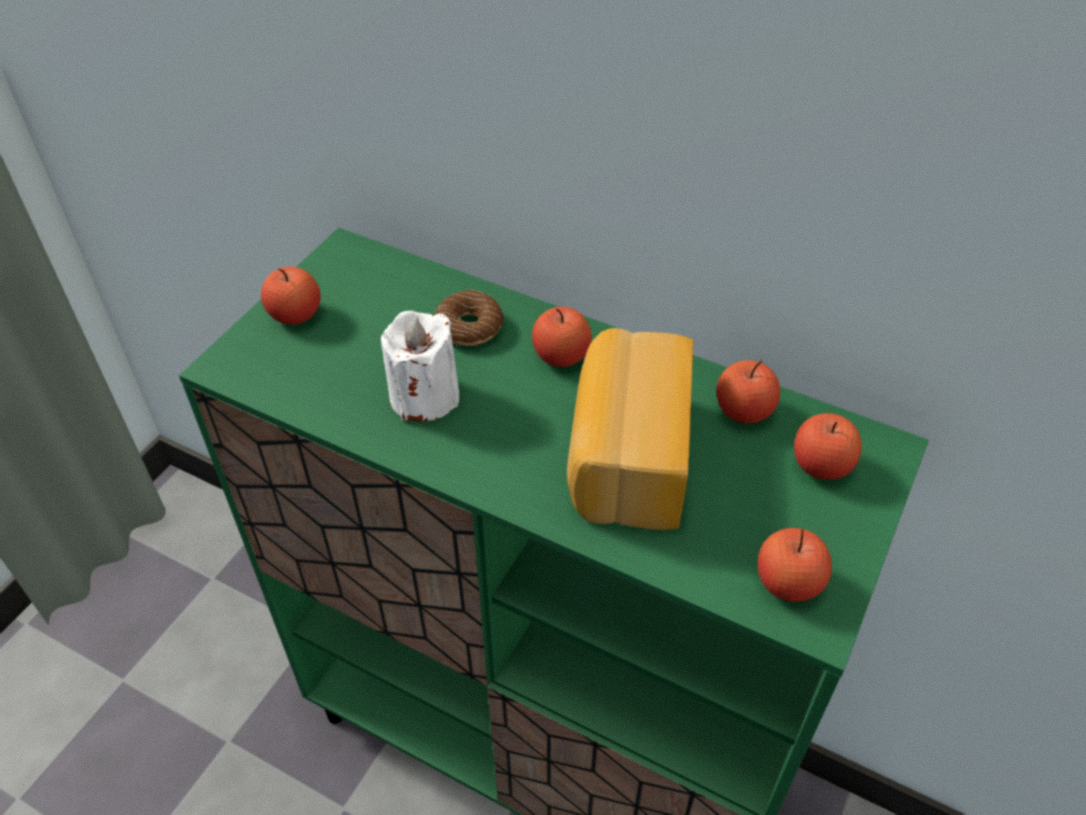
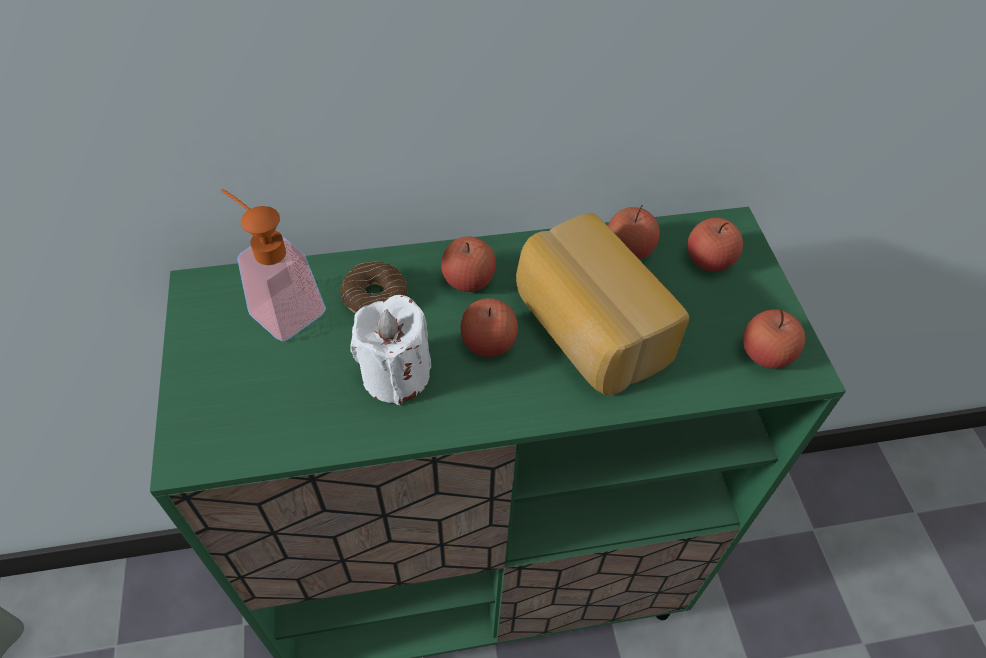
camera: 40 degrees left, 5 degrees up
apple [261,267,321,325] -> apple moved to [460,298,518,357]
none -> soap dispenser [221,189,326,341]

